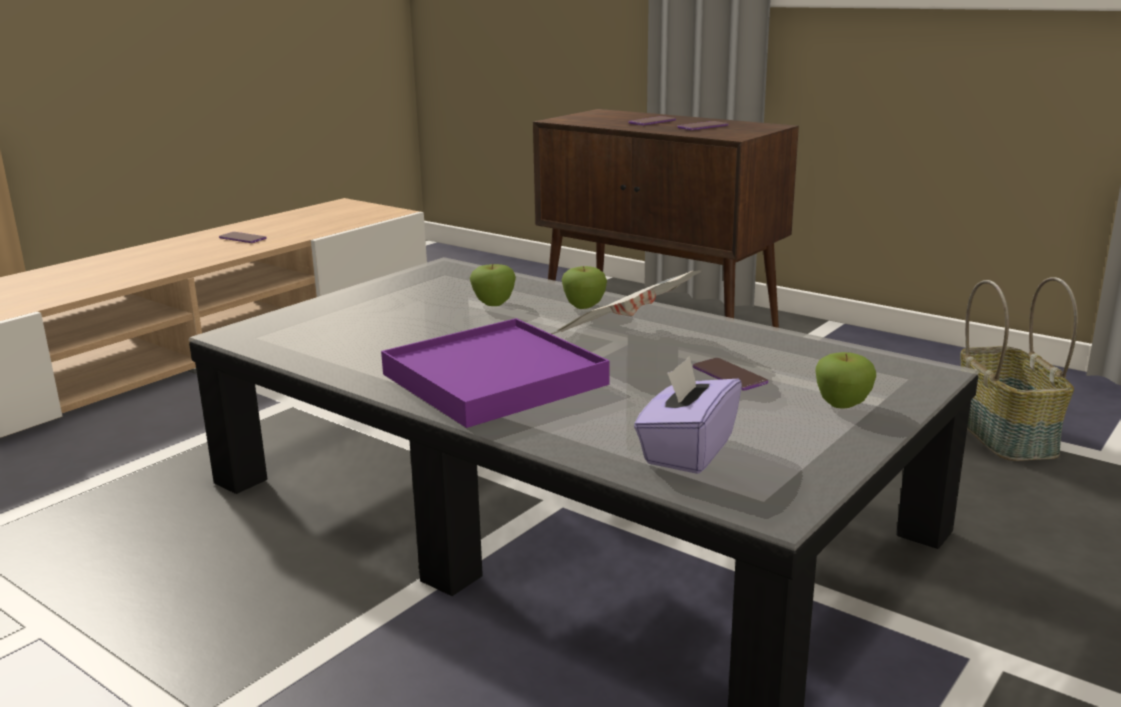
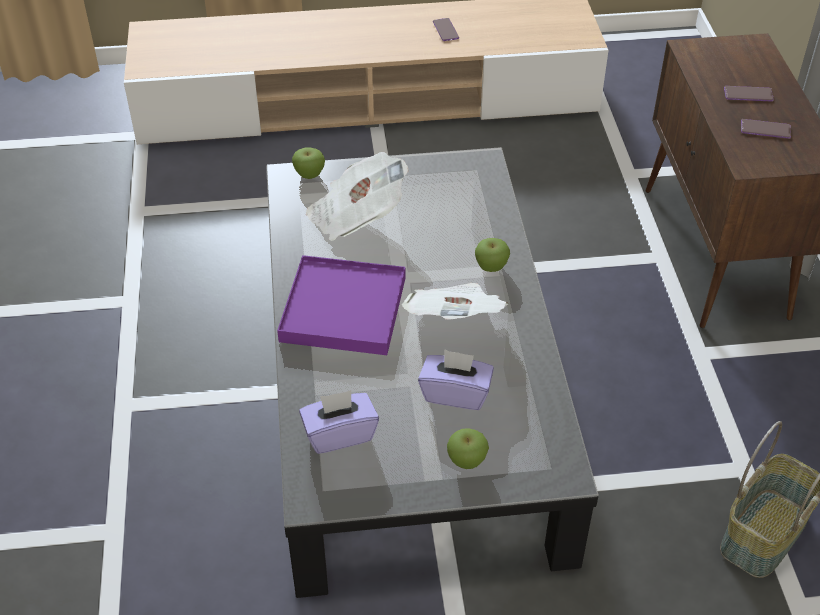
camera: 45 degrees right, 25 degrees up
apple [470,264,516,306] -> apple moved to [292,147,325,179]
phone [693,358,768,391] -> purple tissue box [418,349,494,410]
none -> newspaper [306,152,409,241]

